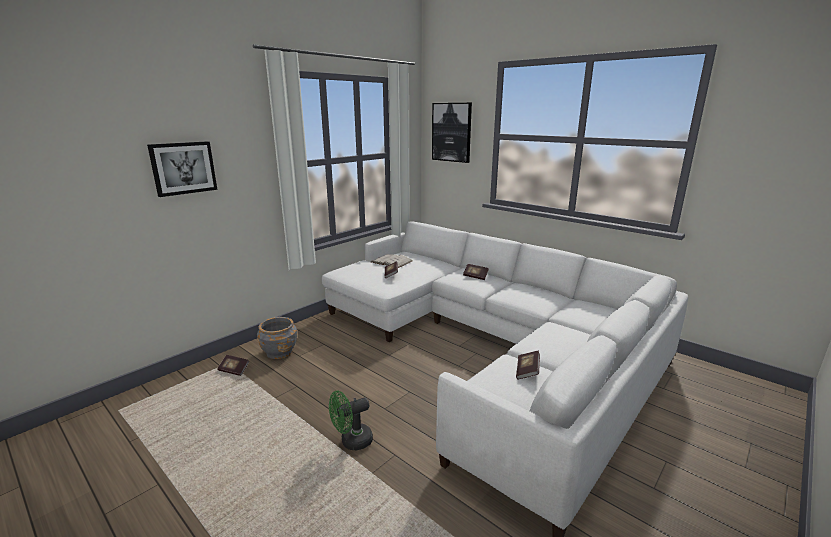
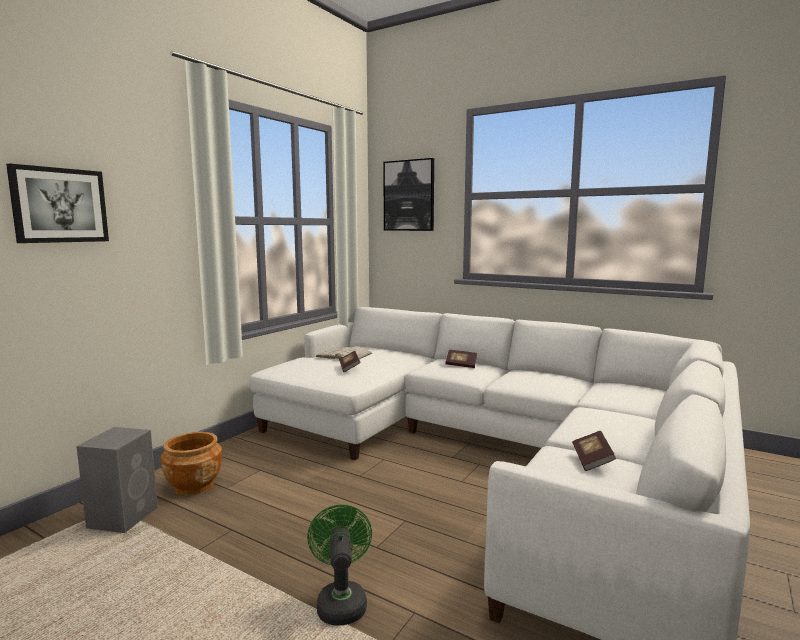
camera: 10 degrees left, 10 degrees down
book [217,355,249,376] -> grey speaker [76,427,158,533]
grey planter [257,317,297,359] -> brown planter [160,432,222,495]
green fan [329,391,373,450] -> green fan turned 120 degrees clockwise [307,505,372,625]

